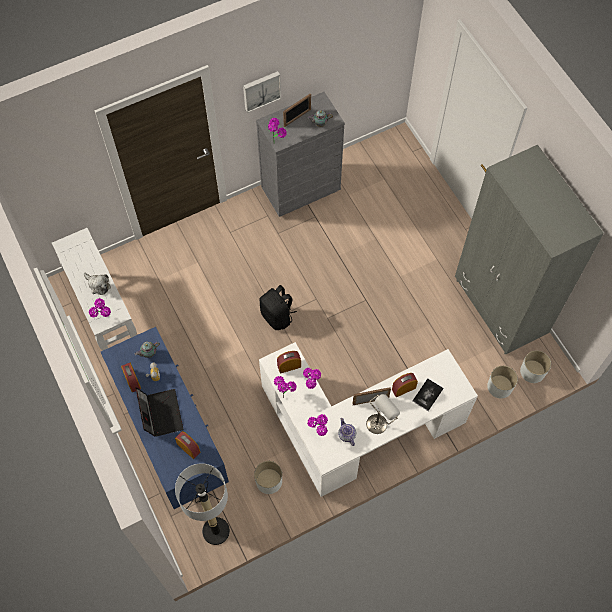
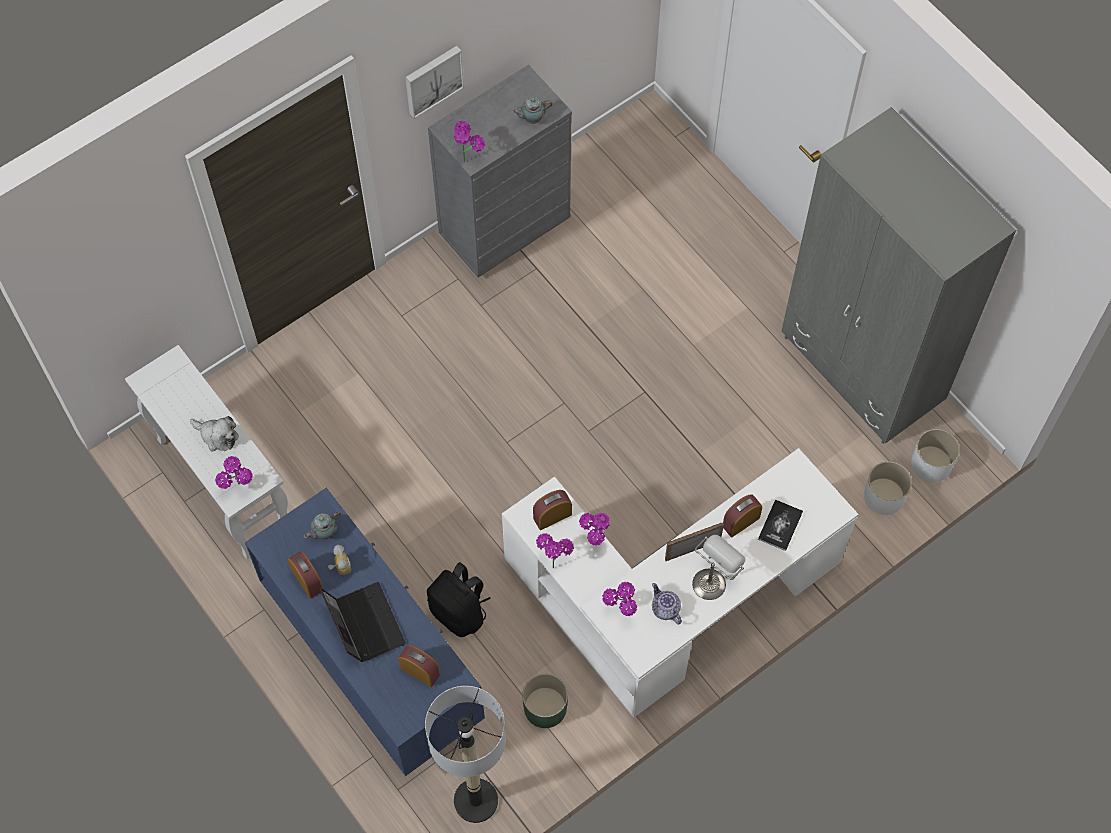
camera: 10 degrees left, 0 degrees up
white planter [254,461,282,494] -> green planter [522,674,568,728]
black backpack [259,285,297,330] -> black backpack moved to [427,562,491,637]
picture frame [283,94,311,127] -> none

